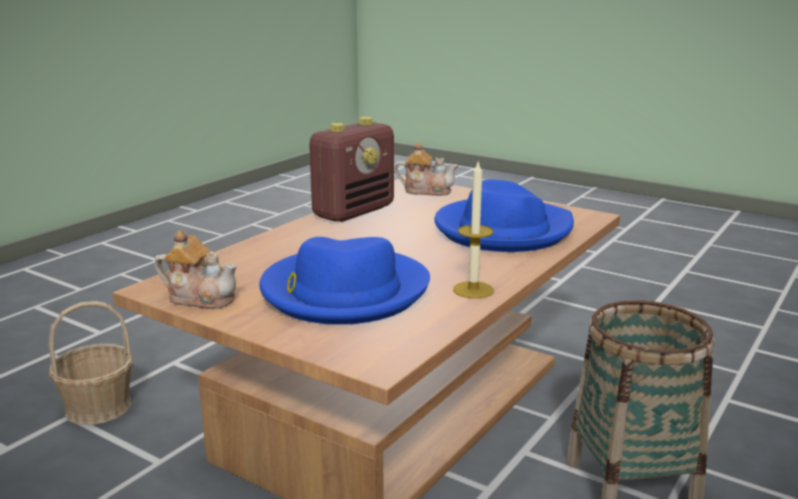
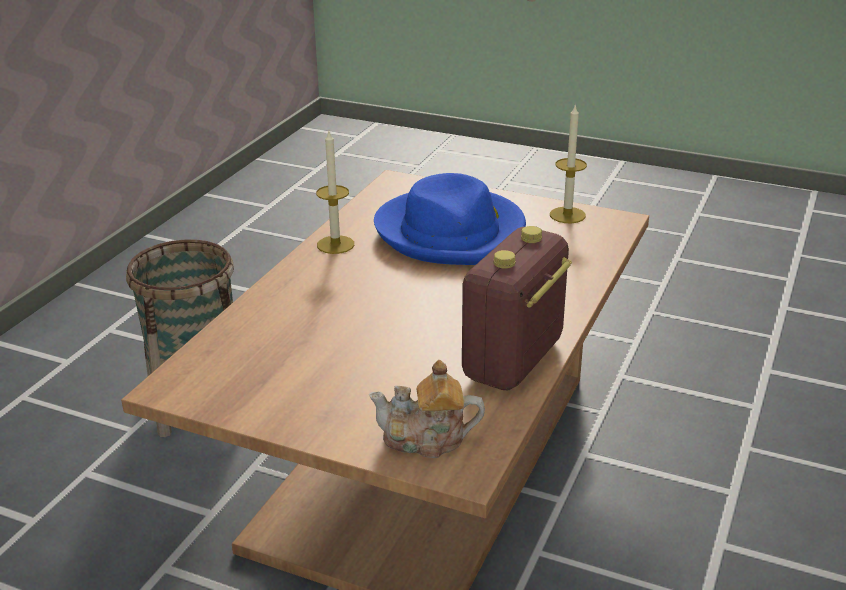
camera: 170 degrees right, 10 degrees up
basket [48,301,133,425] -> none
teapot [154,230,237,309] -> candle [550,104,587,223]
blue hat [434,179,574,252] -> none

